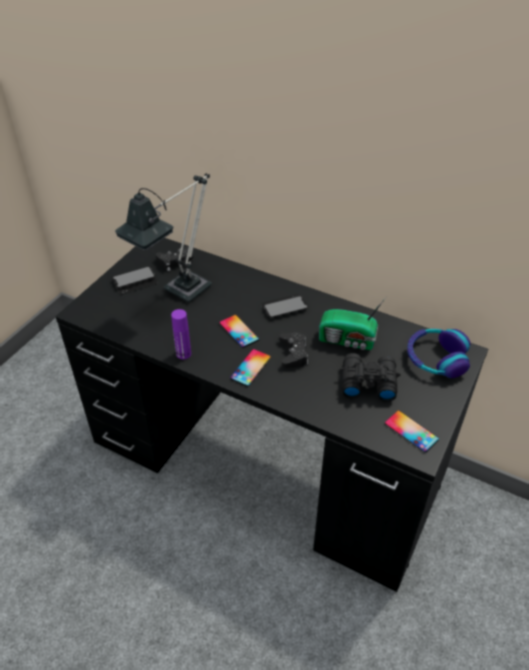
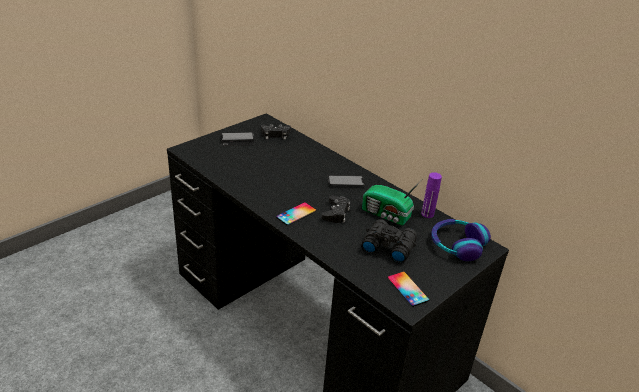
camera: 15 degrees right, 10 degrees down
table lamp [115,173,212,302] -> none
purple bottle [171,309,191,359] -> purple bottle moved to [421,172,442,218]
phone [219,315,259,348] -> none

